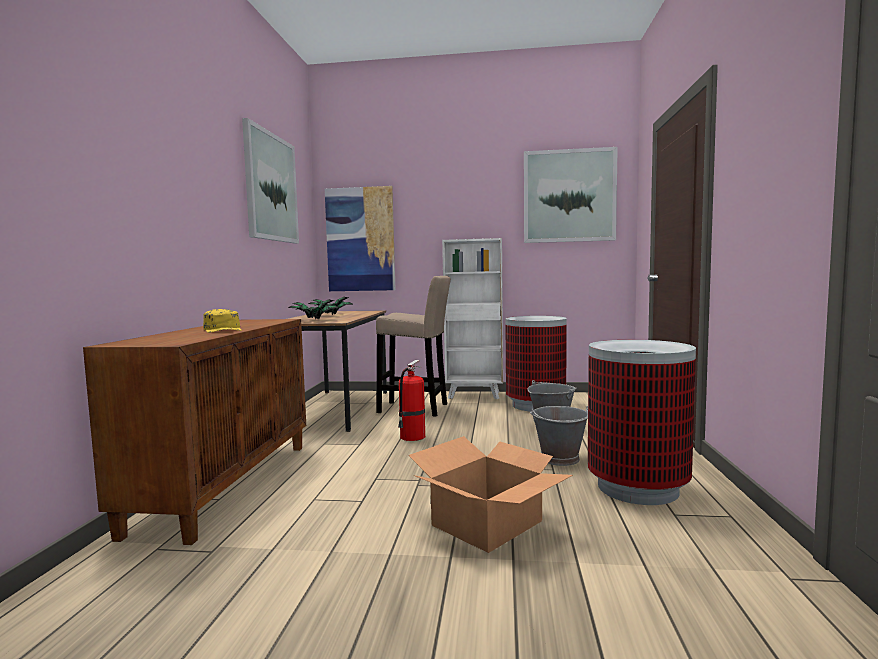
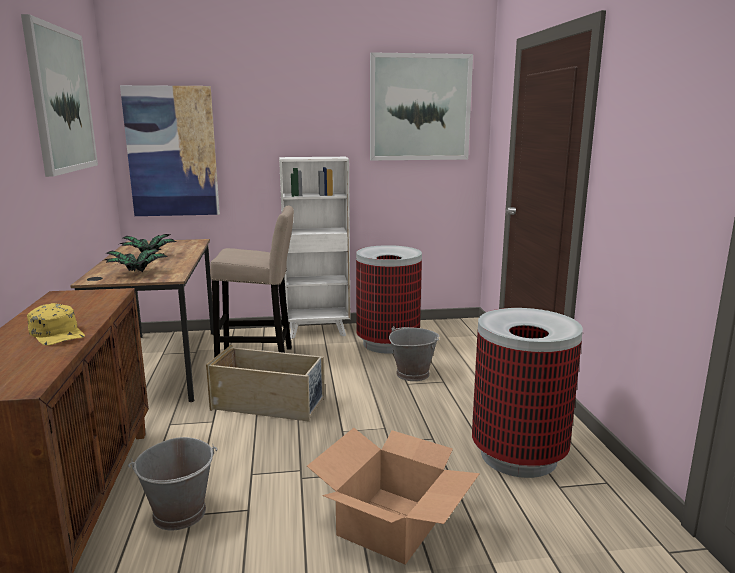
camera: 15 degrees left, 10 degrees up
fire extinguisher [398,360,425,441] -> beige storage box [206,345,325,422]
grey bucket [530,406,588,466] -> grey bucket moved to [128,437,217,531]

